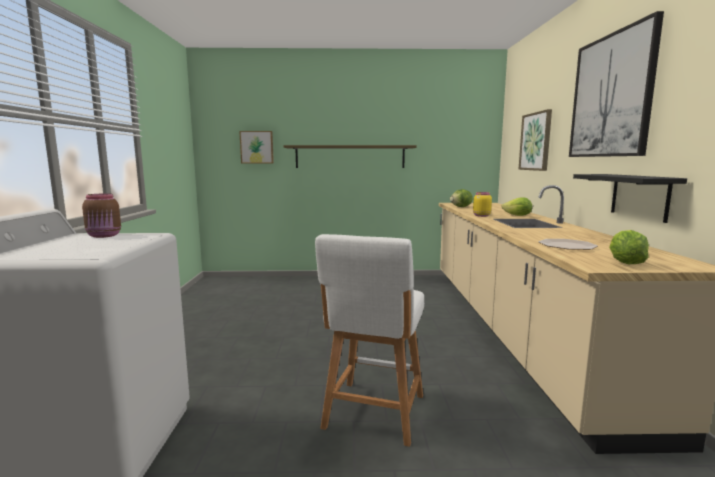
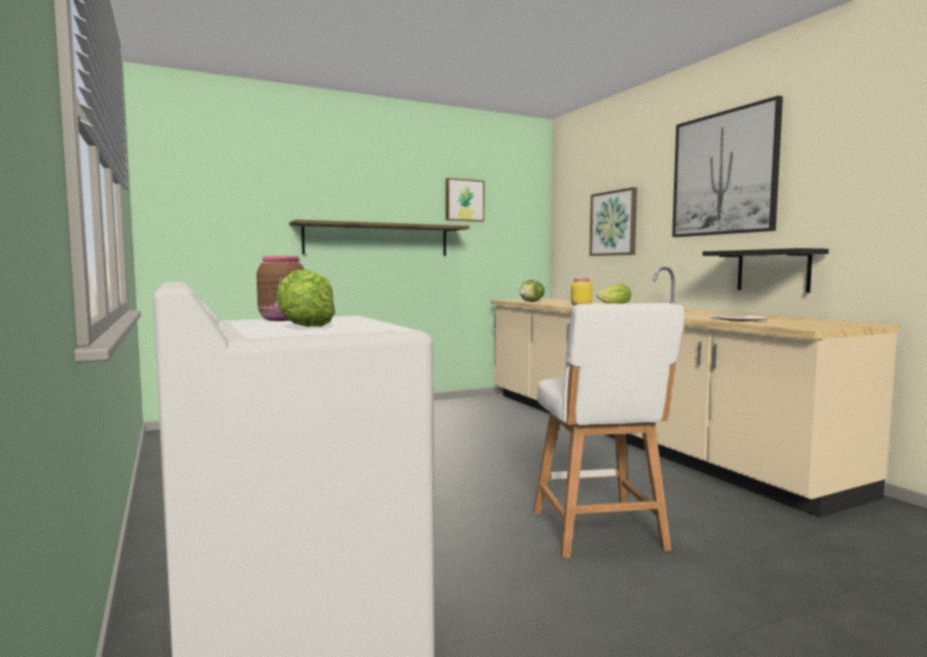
camera: 25 degrees left, 5 degrees down
picture [239,131,274,164] -> picture moved to [446,178,484,222]
lettuce [609,230,649,264] -> lettuce moved to [276,269,335,327]

